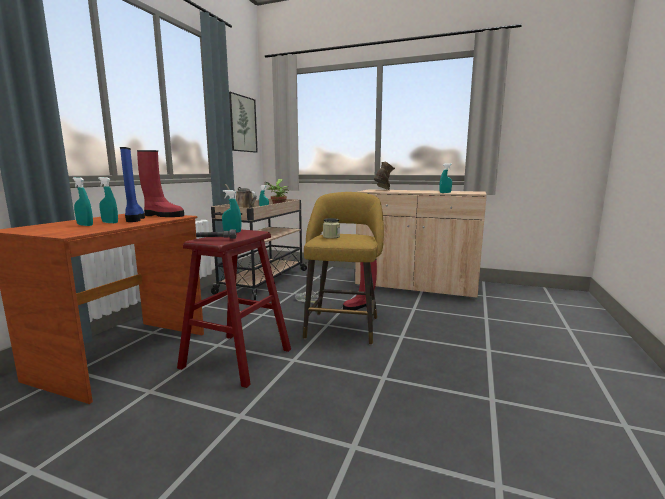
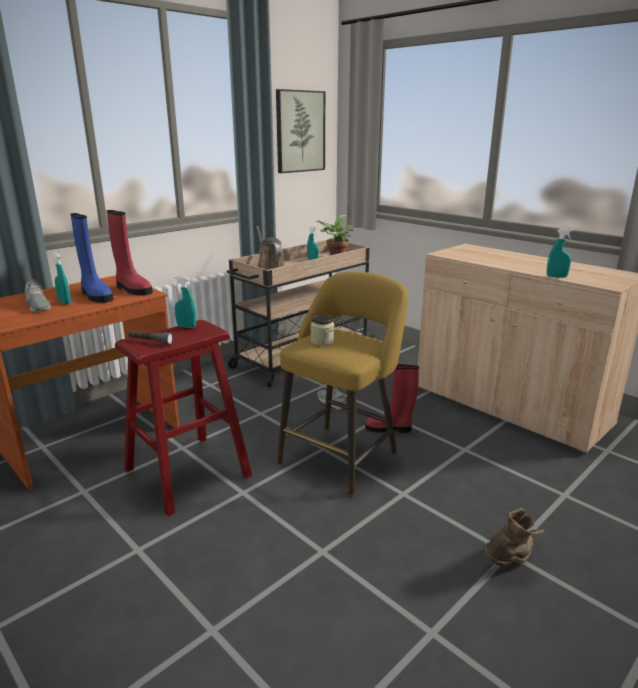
camera: 25 degrees right, 10 degrees up
turquoise spray bottle [72,177,93,226] -> grey shoe [25,280,51,311]
blue boot [120,147,145,222] -> blue boot turned 135 degrees clockwise [70,213,113,303]
brown boot [374,162,395,190] -> brown boot moved to [482,508,544,566]

